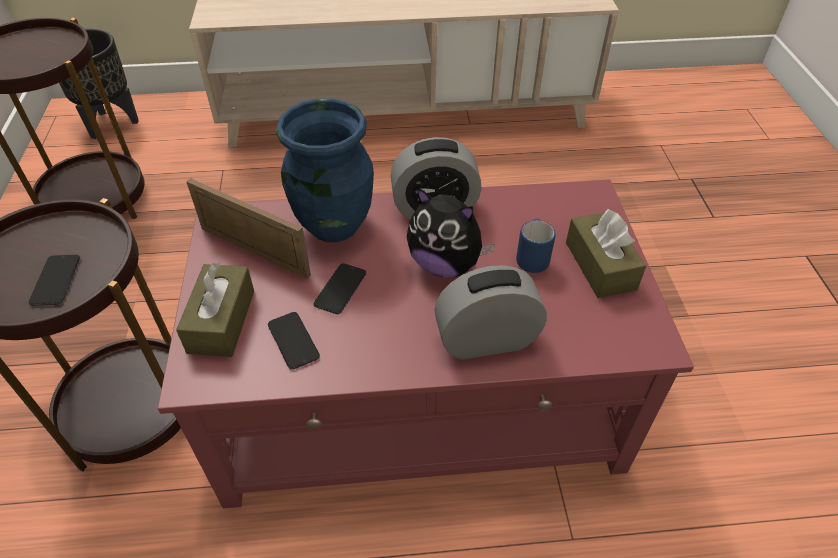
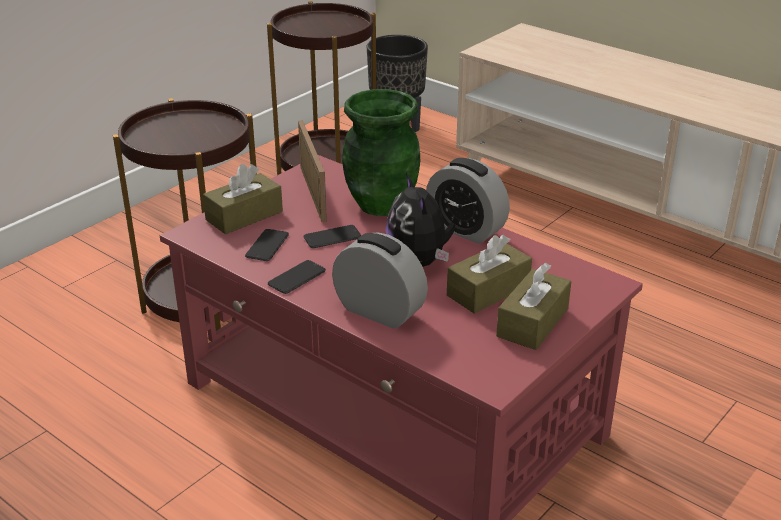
camera: 45 degrees right, 15 degrees down
phone [28,255,80,306] -> phone moved to [268,260,326,294]
blue vase [276,98,374,242] -> green vase [342,89,420,216]
blue mug [516,219,556,273] -> brown tissue box [447,235,532,314]

